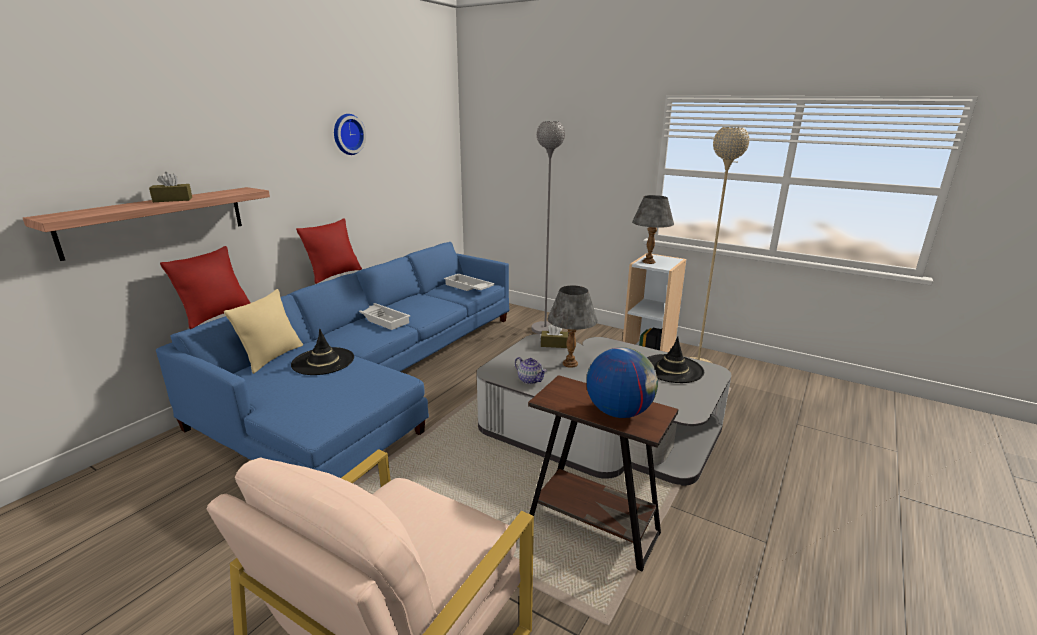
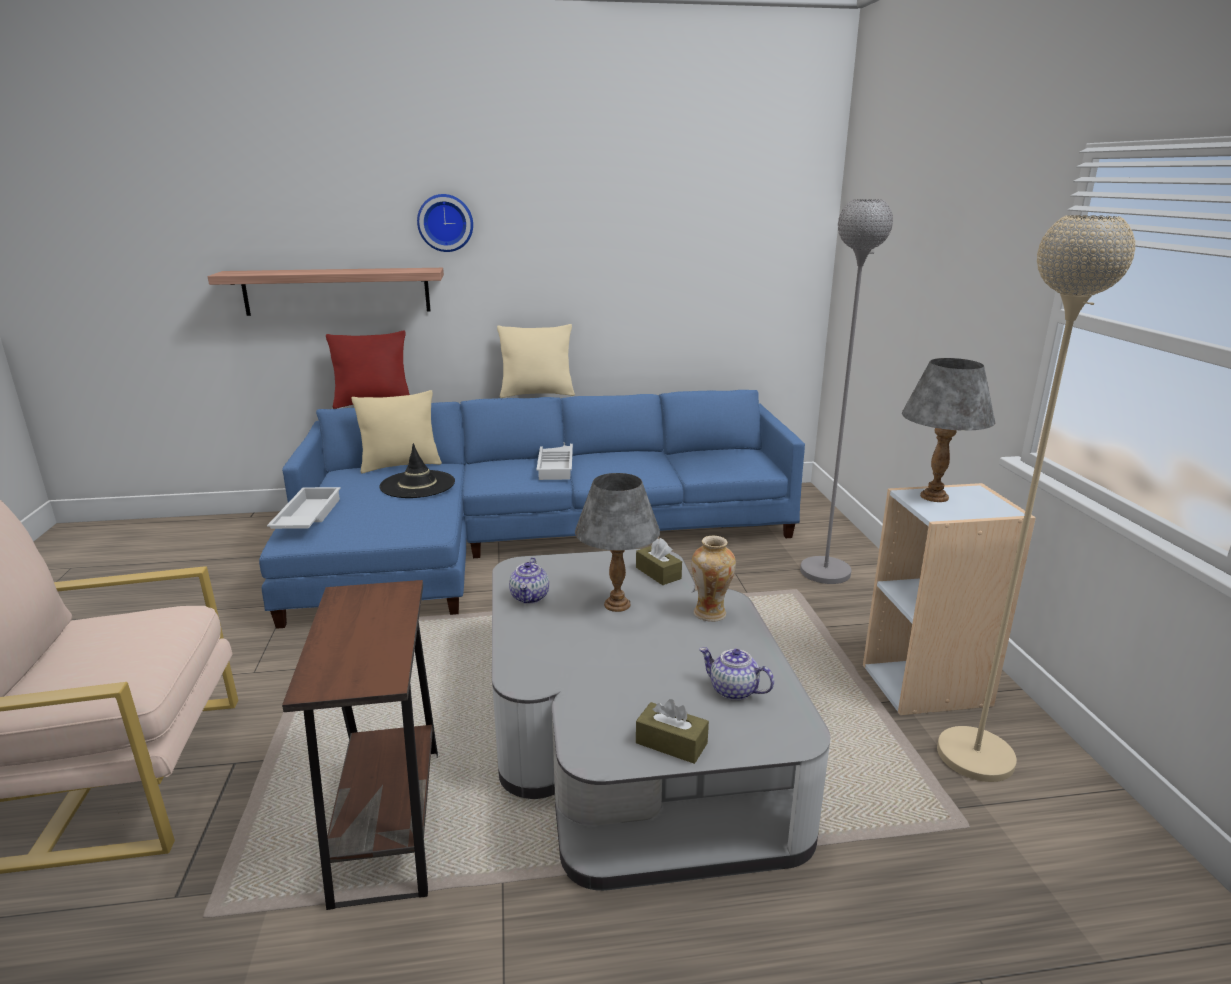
camera: 50 degrees right, 0 degrees up
brown tissue box [149,172,192,202] -> brown tissue box moved to [636,699,709,764]
red pillow [296,218,362,284] -> beige pillow [497,324,575,398]
wall clock [334,114,366,155] -> wall clock moved to [417,194,473,252]
white tray [444,274,495,291] -> white tray moved to [267,487,341,529]
globe [587,347,658,418] -> none
black hat [647,336,704,383] -> teapot [699,647,774,701]
none -> vase [692,536,736,622]

